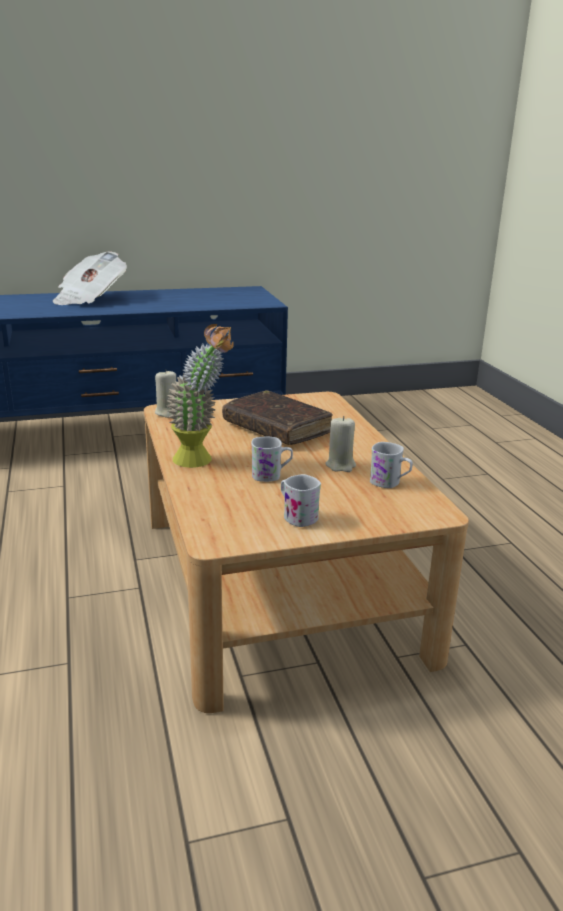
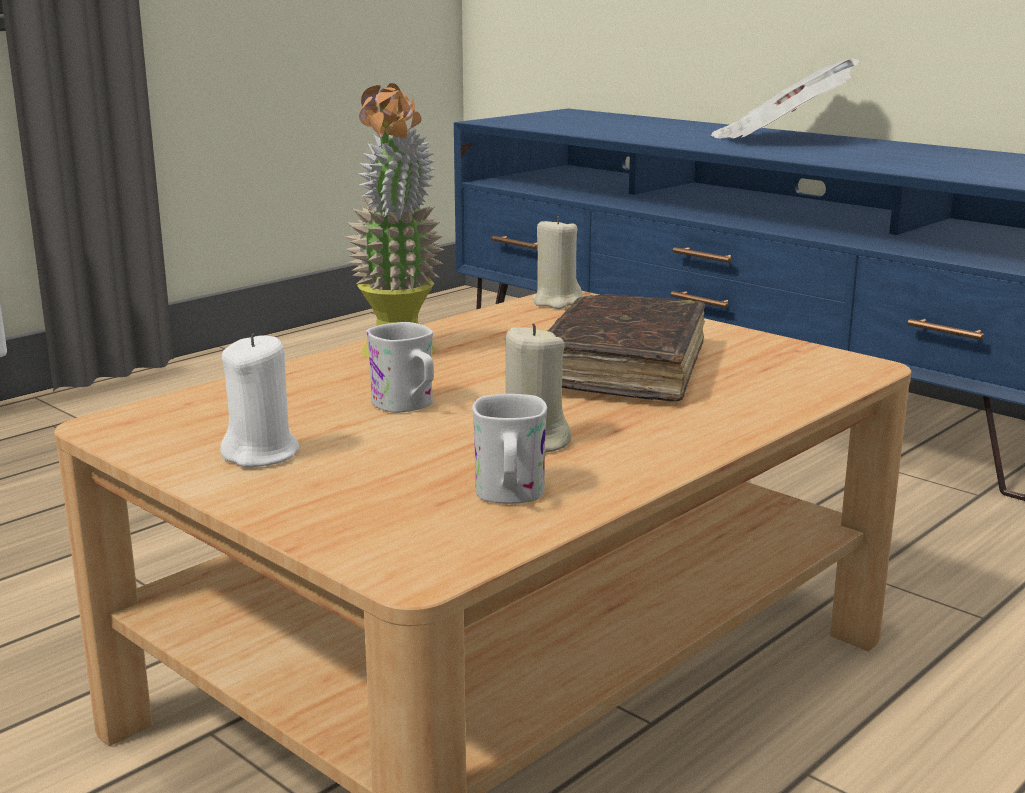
camera: 60 degrees right, 5 degrees down
white mug [281,474,321,527] -> white candle [220,334,299,467]

